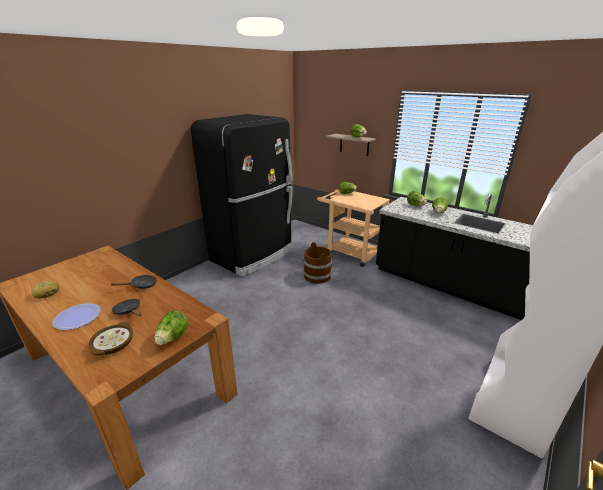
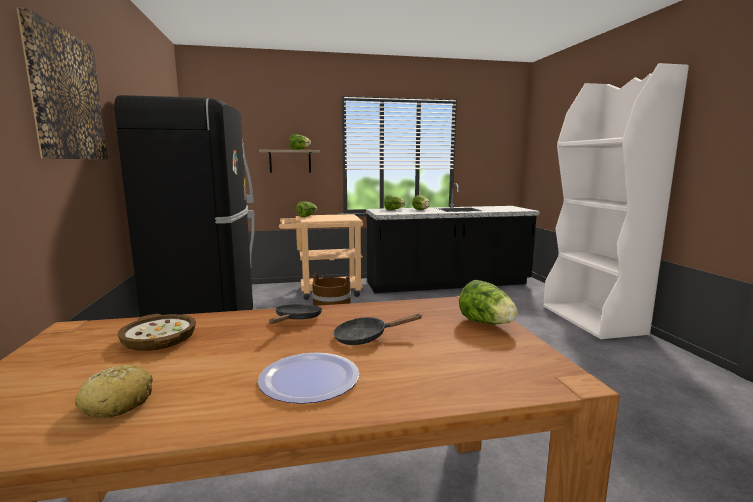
camera: 50 degrees left, 15 degrees down
bowl [89,322,133,355] -> bowl moved to [118,314,196,351]
none -> picture [17,8,108,159]

